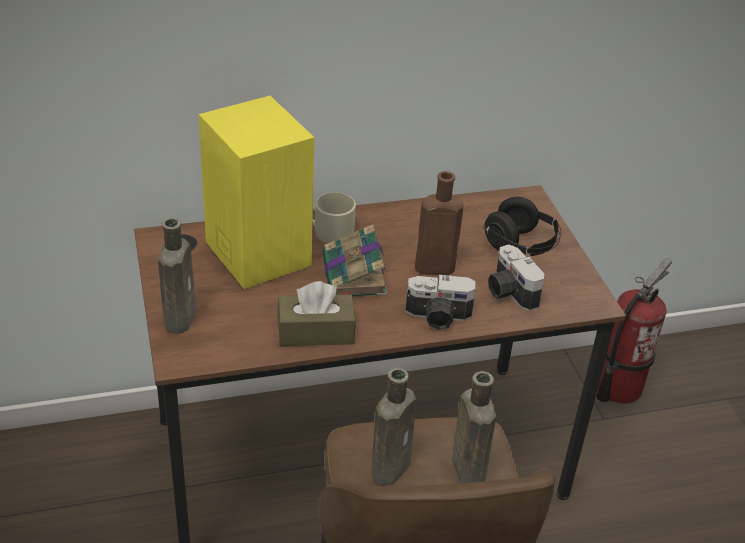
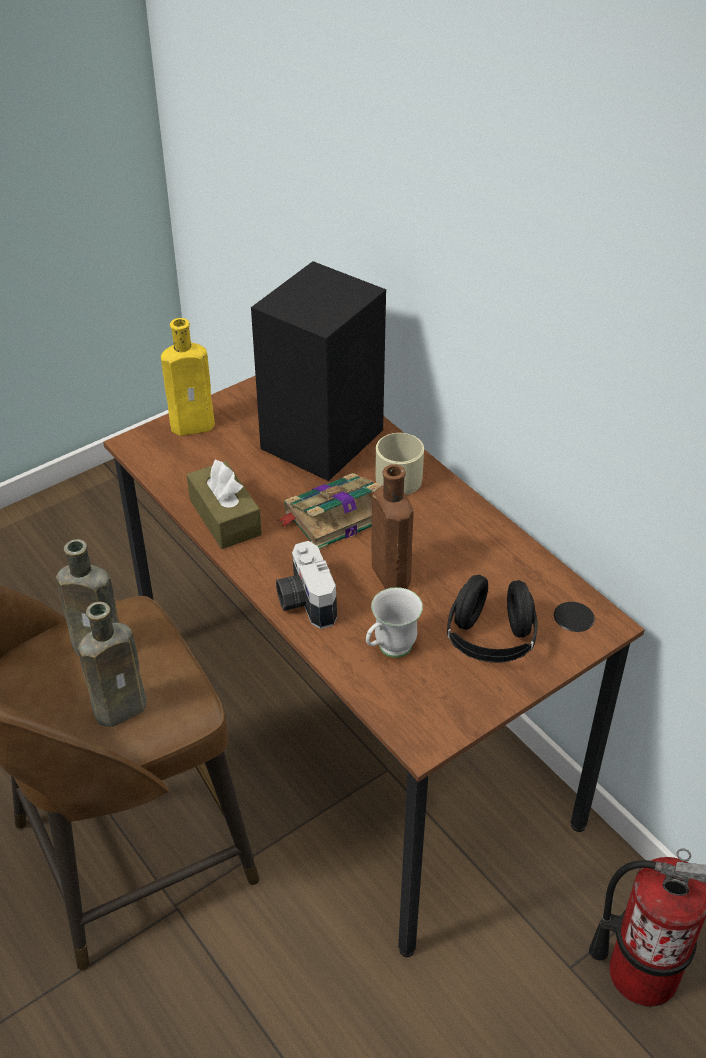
camera: 70 degrees right, 5 degrees up
brown bottle [158,218,196,334] -> yellow bottle [161,318,215,436]
yellow speaker [199,96,314,289] -> black speaker [251,261,386,481]
camera [488,244,545,311] -> white mug [366,587,423,658]

